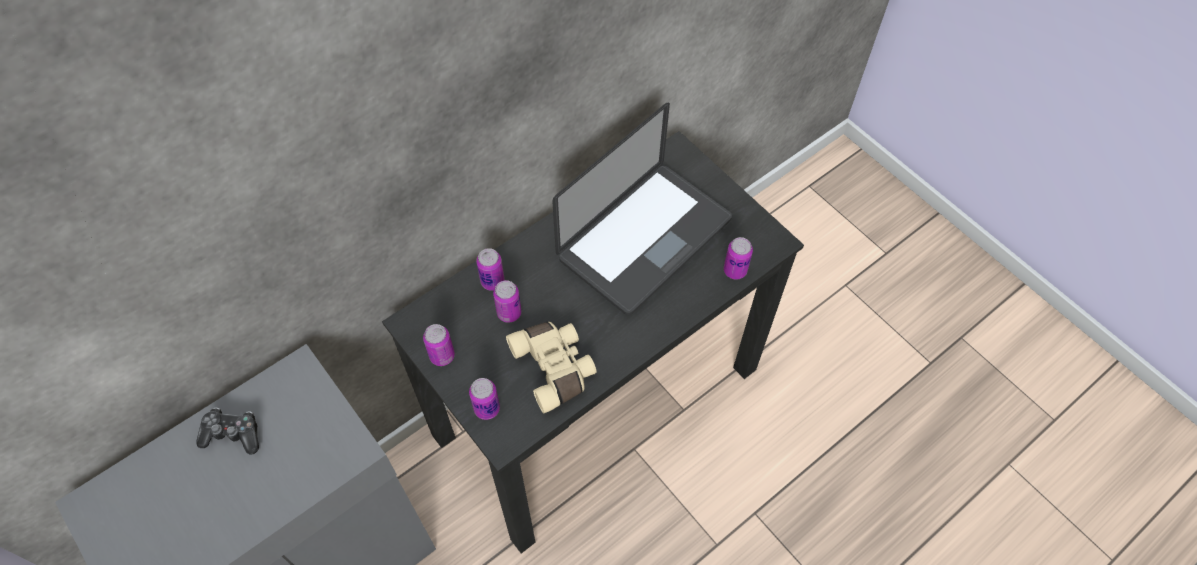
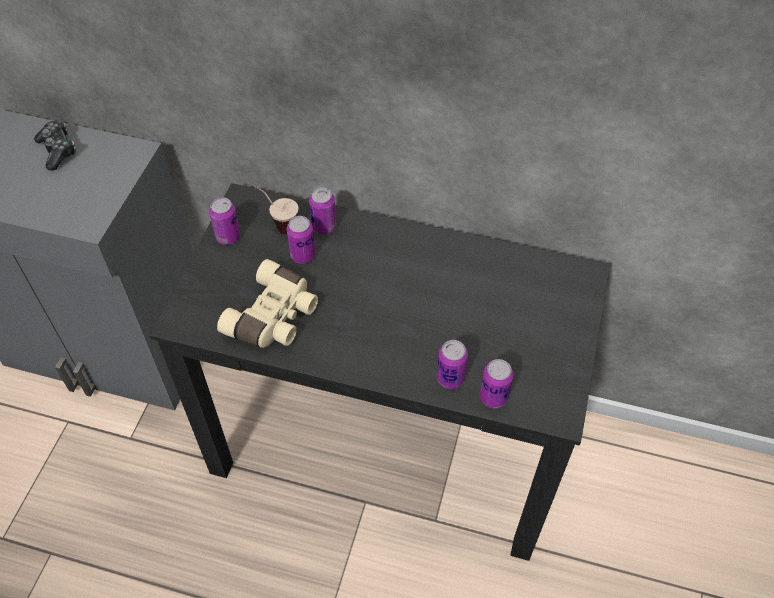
camera: 55 degrees right, 5 degrees down
can [469,378,500,420] -> can moved to [437,340,468,389]
laptop [552,103,732,315] -> none
none -> cup [249,182,299,234]

